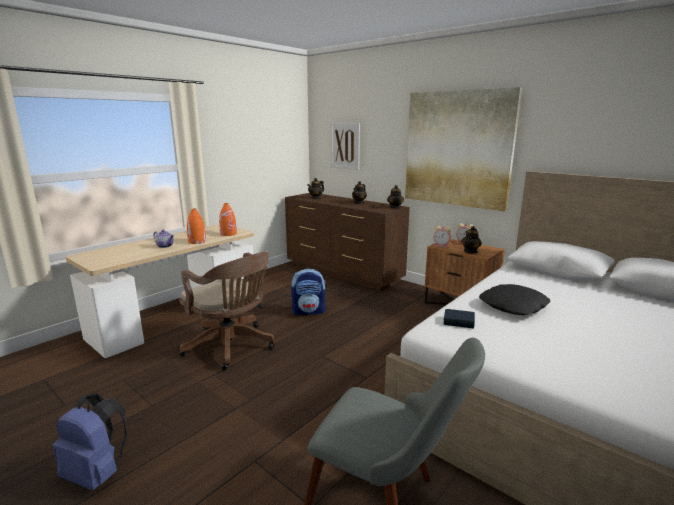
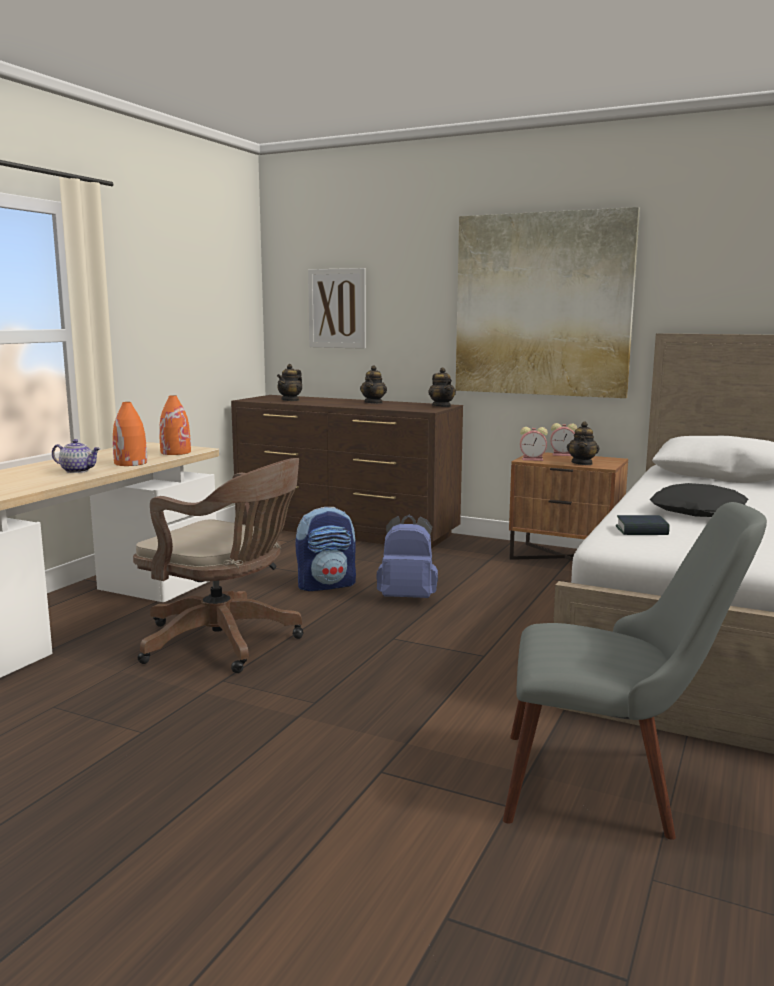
camera: 15 degrees left, 5 degrees down
blue backpack [52,393,127,490] -> blue backpack moved to [377,515,438,598]

